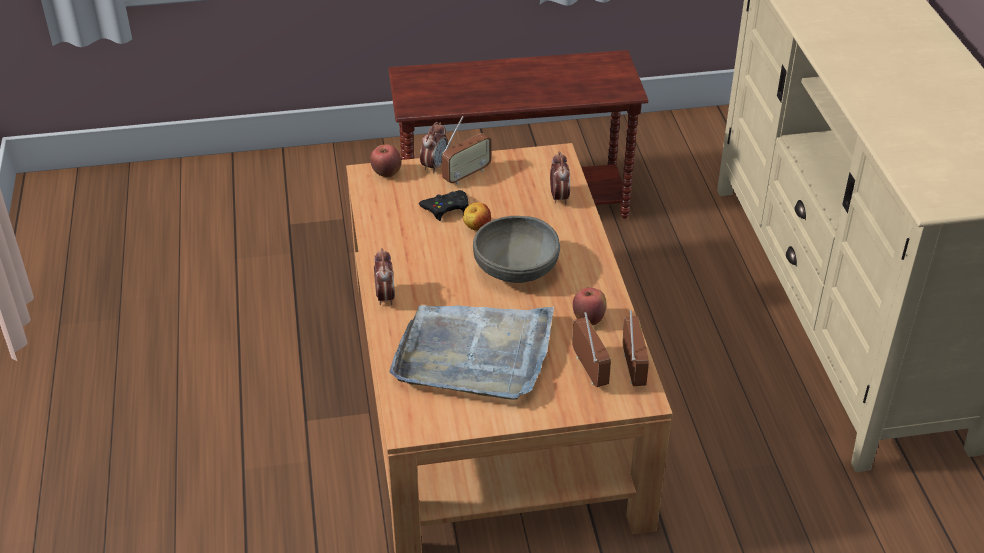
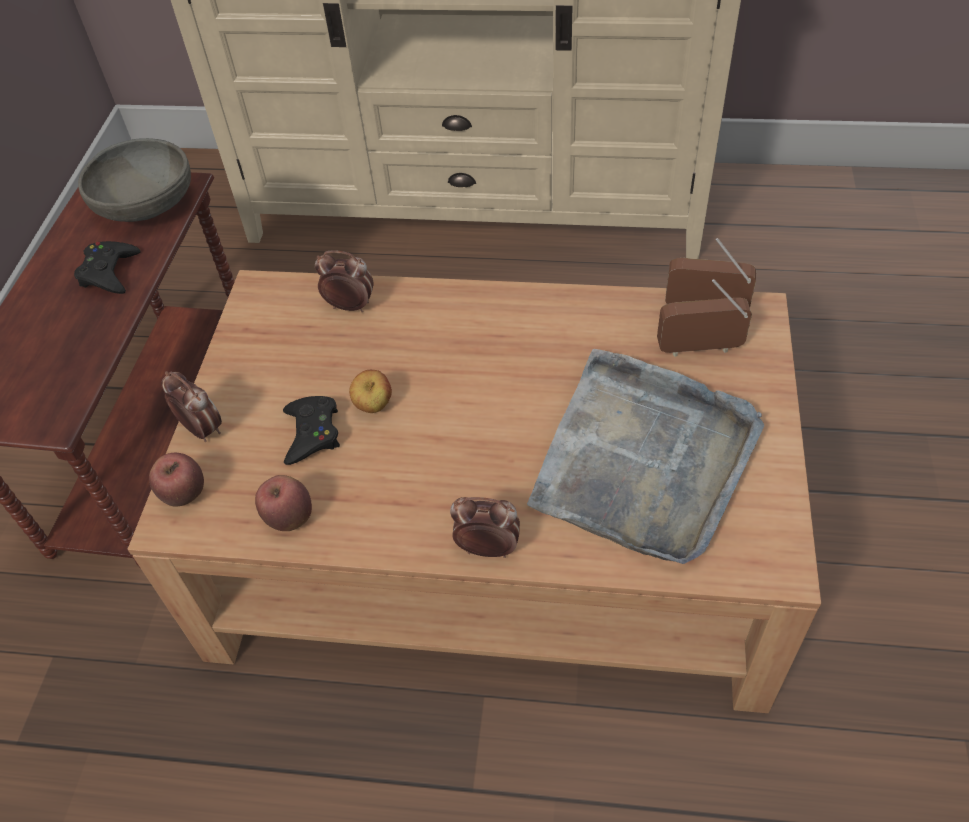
camera: 70 degrees left, 10 degrees up
radio [442,116,491,185] -> none
grey bowl [473,216,560,283] -> grey bowl moved to [78,138,191,222]
apple [573,287,607,326] -> apple moved to [255,475,312,531]
none -> black game controller [74,241,141,294]

